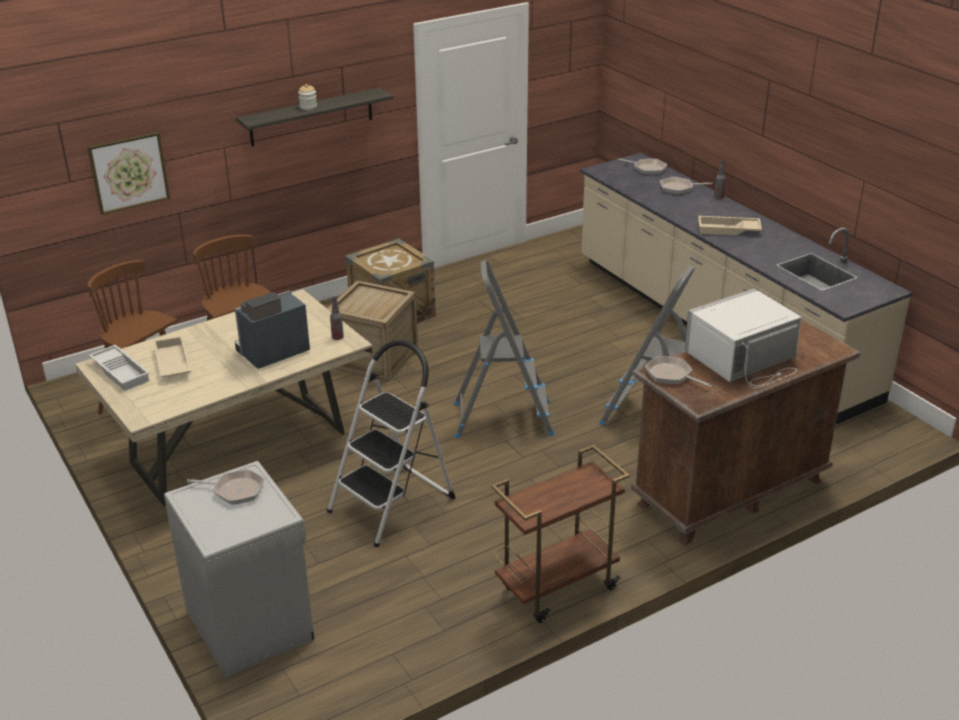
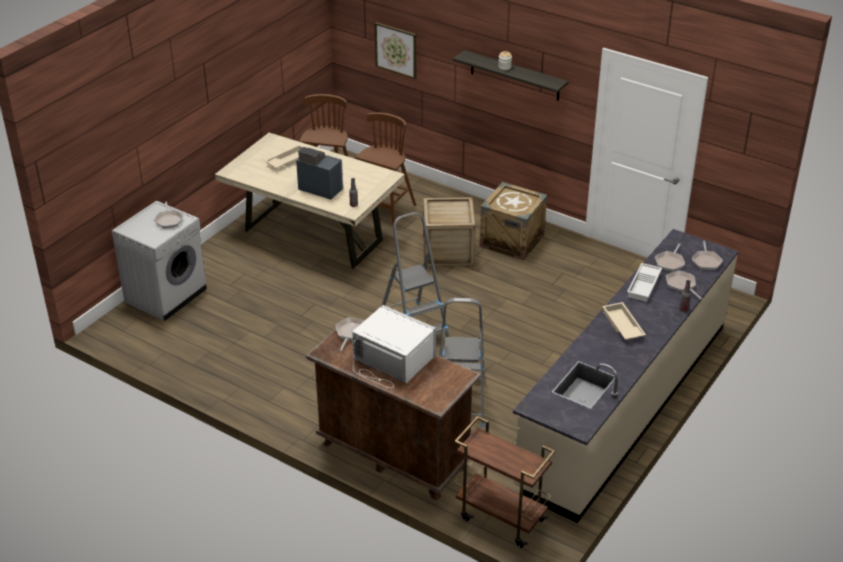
camera: 65 degrees right, 5 degrees up
white tray [89,345,150,391] -> white tray moved to [627,263,662,302]
step ladder [327,340,455,547] -> none
brown cart [491,445,630,623] -> brown cart moved to [454,416,555,548]
none -> frying pan [655,243,685,272]

